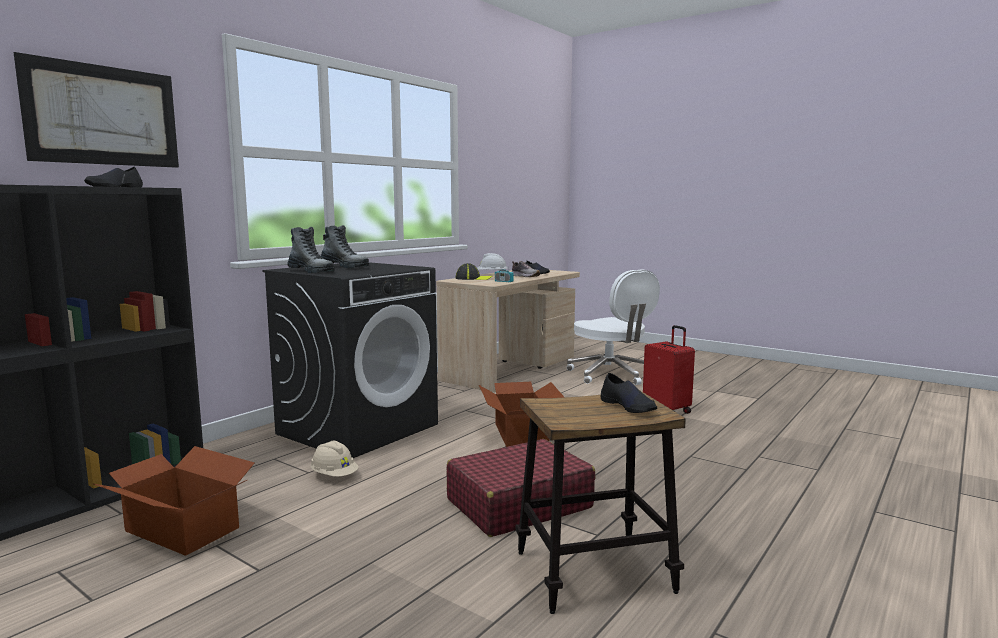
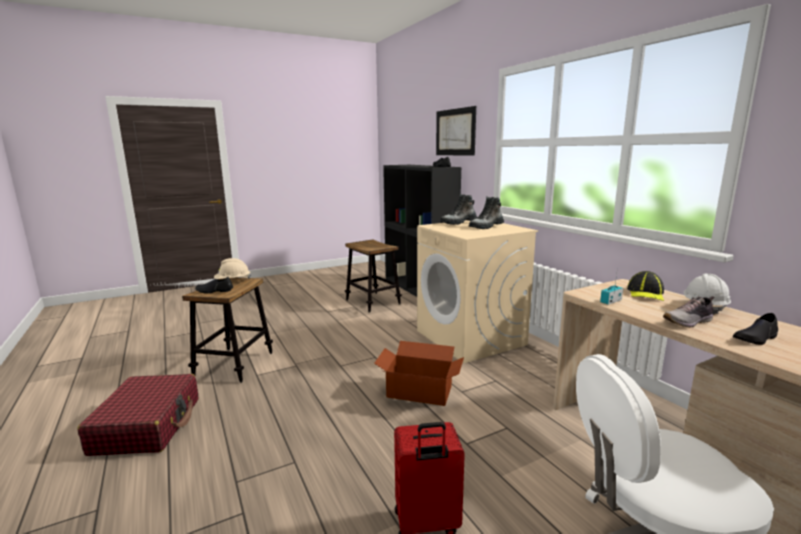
camera: 115 degrees right, 5 degrees up
cardboard box [94,446,255,556] -> stool [345,239,402,313]
black washing machine [262,262,438,458] -> beige washing machine [417,220,538,363]
beige hard hat [310,441,359,477] -> beige hard hat moved to [214,258,251,279]
red suitcase [447,439,595,537] -> red suitcase moved to [78,374,198,456]

